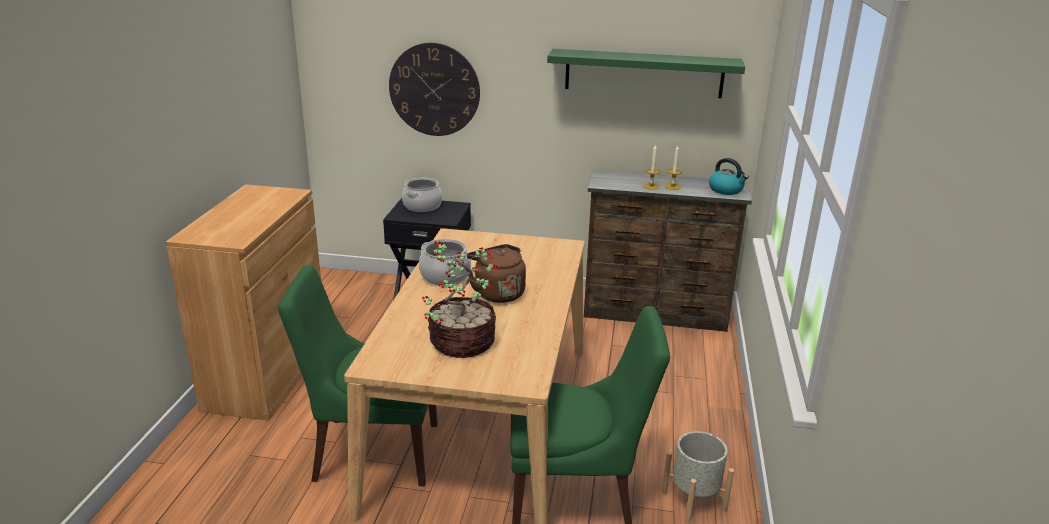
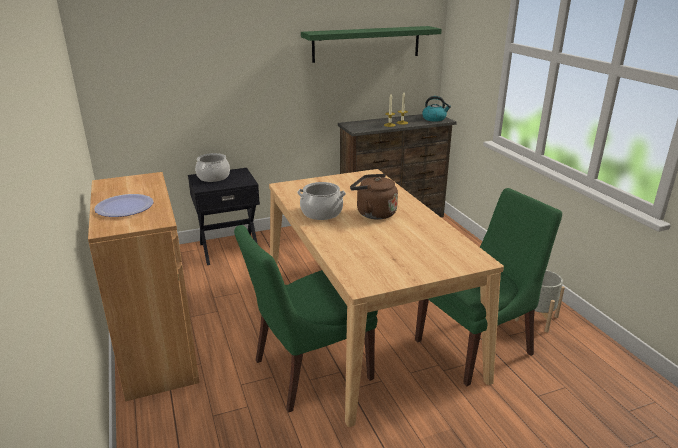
camera: 30 degrees left, 0 degrees up
wall clock [389,43,480,136] -> none
potted plant [422,241,498,358] -> none
none -> plate [94,194,153,217]

